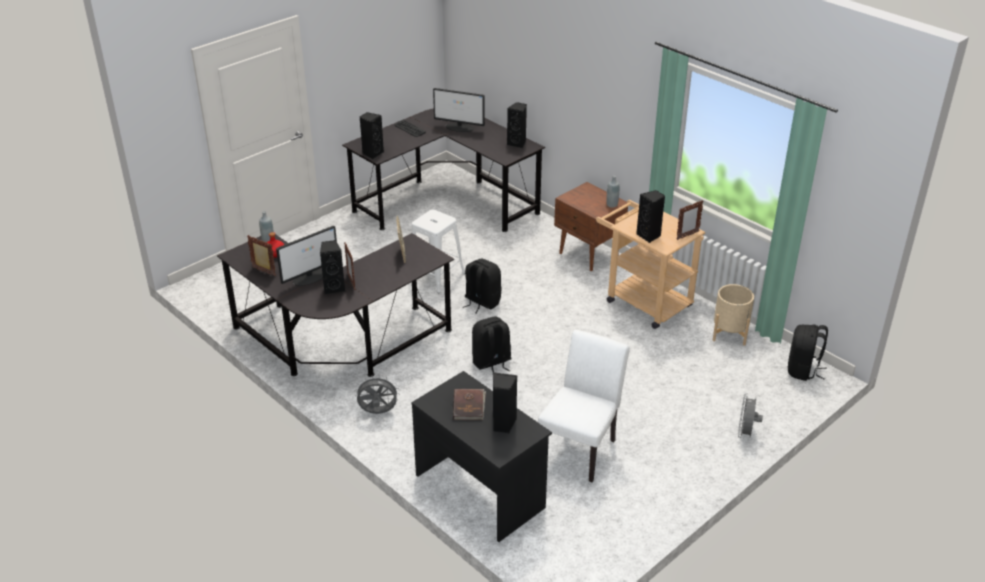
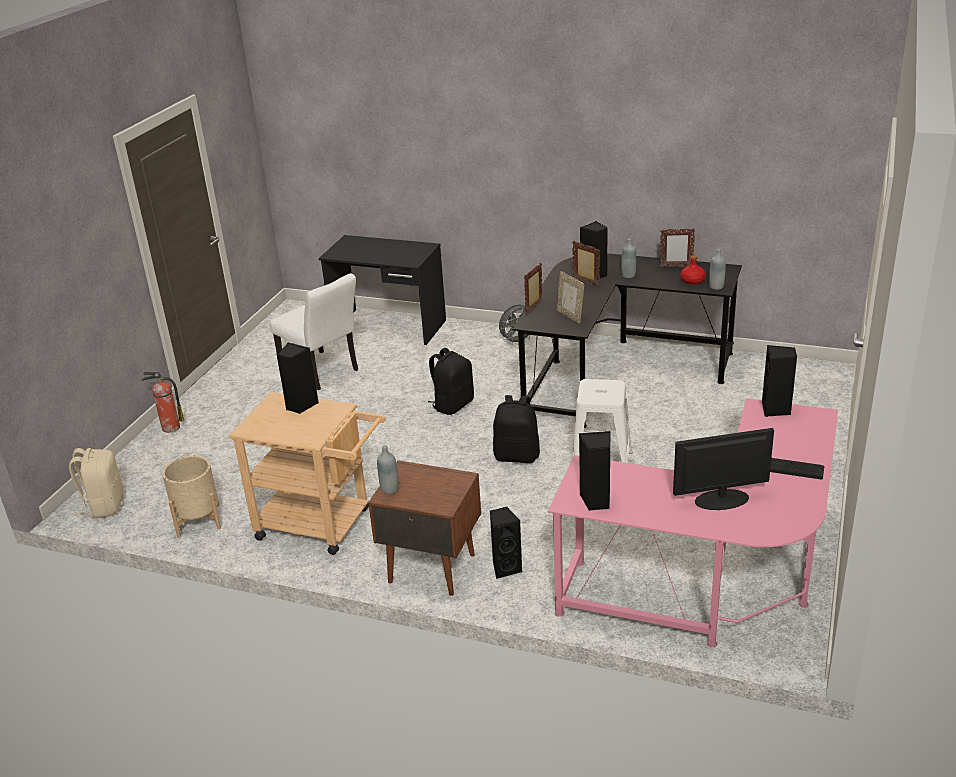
camera: 155 degrees right, 5 degrees down
monitor [276,226,337,286] -> grey bottle [621,238,636,278]
black desk [342,108,545,232] -> pink desk [548,398,838,647]
brown book [453,389,486,420] -> none
black speaker [493,372,518,433] -> black speaker moved to [490,507,523,579]
white chair [538,329,630,482] -> white chair turned 45 degrees counterclockwise [270,273,358,390]
picture frame [676,200,704,240] -> picture frame moved to [524,263,542,315]
grey fan [738,394,763,438] -> fire extinguisher [141,372,184,433]
black backpack [788,325,828,381] -> beige backpack [69,448,124,518]

